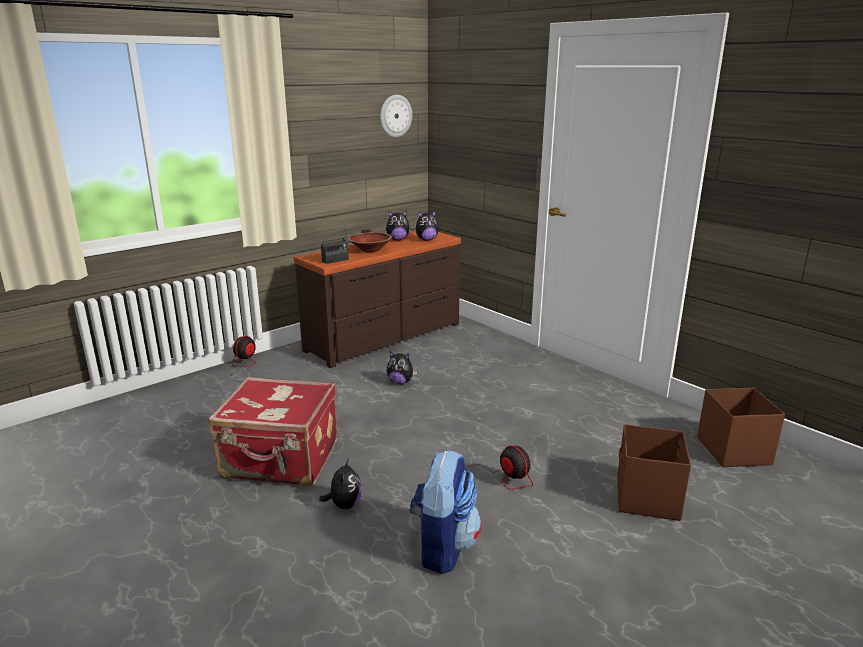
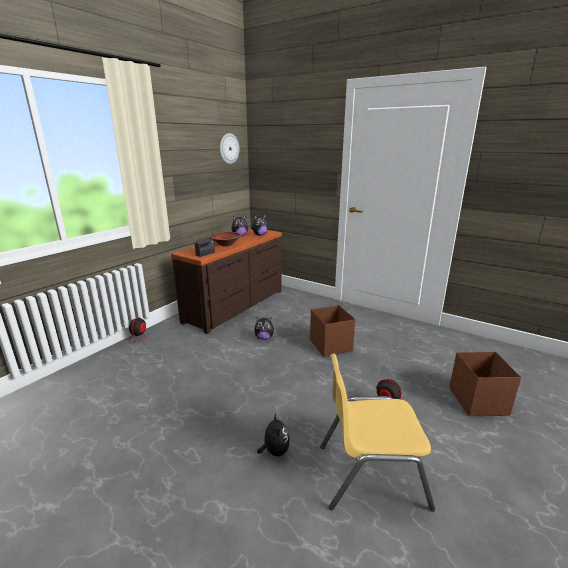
camera: 15 degrees left, 0 degrees up
red suitcase [209,377,338,486] -> none
backpack [410,450,482,574] -> yellow chair [320,353,435,512]
brown storage box [697,388,785,467] -> brown storage box moved to [310,305,355,357]

